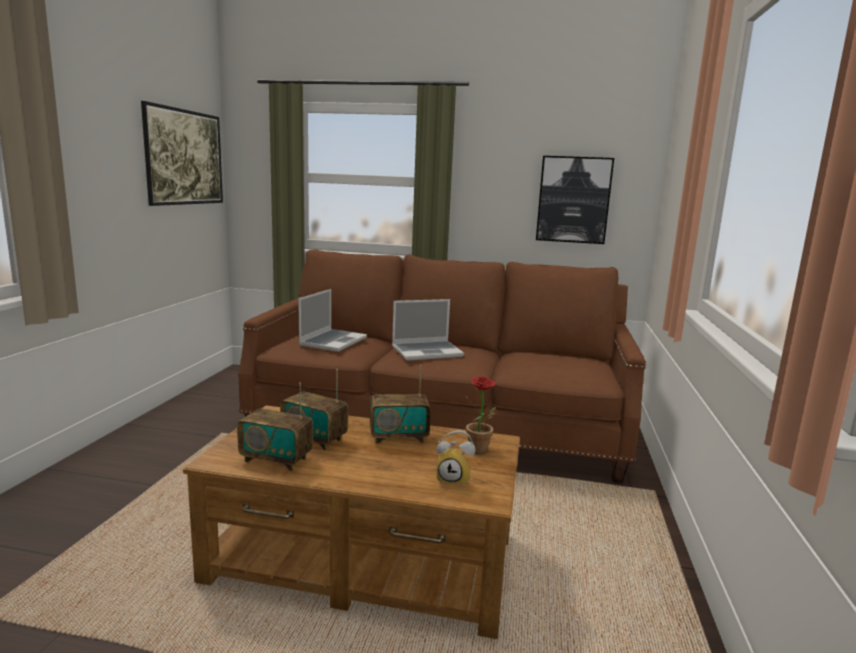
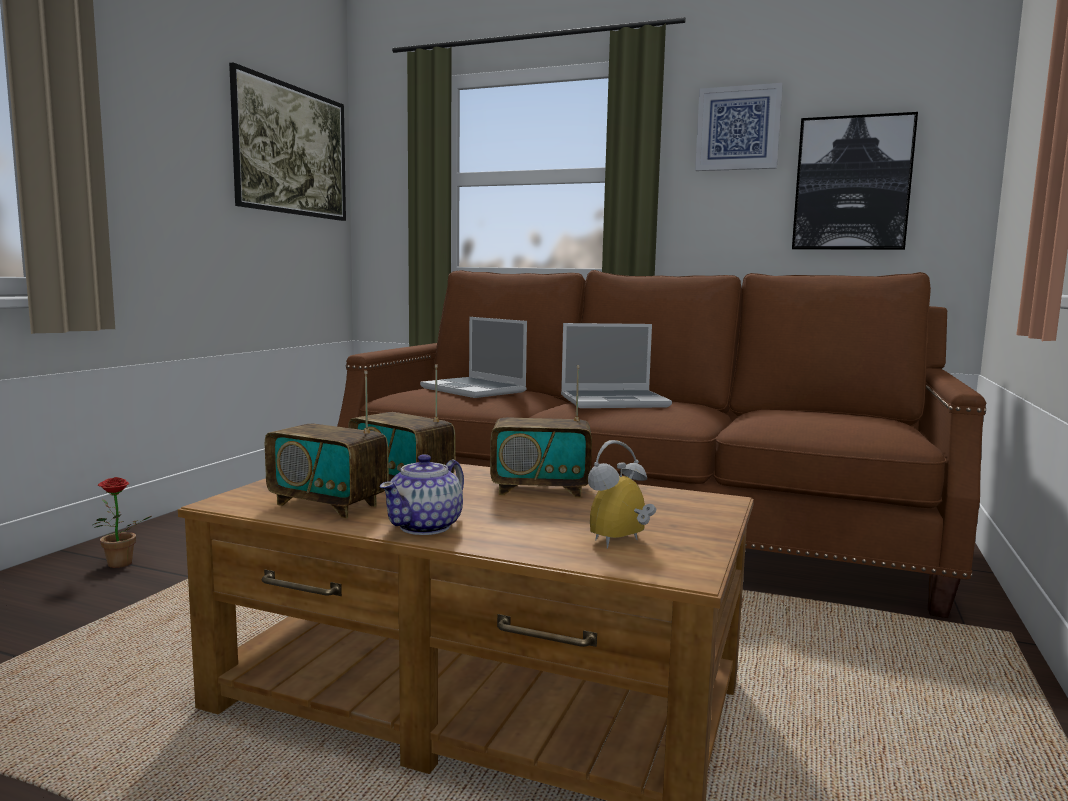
camera: 10 degrees right, 5 degrees down
laptop [298,289,367,352] -> laptop turned 105 degrees clockwise [420,317,527,398]
alarm clock [436,430,475,487] -> alarm clock turned 120 degrees clockwise [588,440,656,549]
potted plant [464,376,496,455] -> potted plant moved to [93,477,152,568]
none -> teapot [380,454,464,535]
none -> picture [695,83,783,171]

